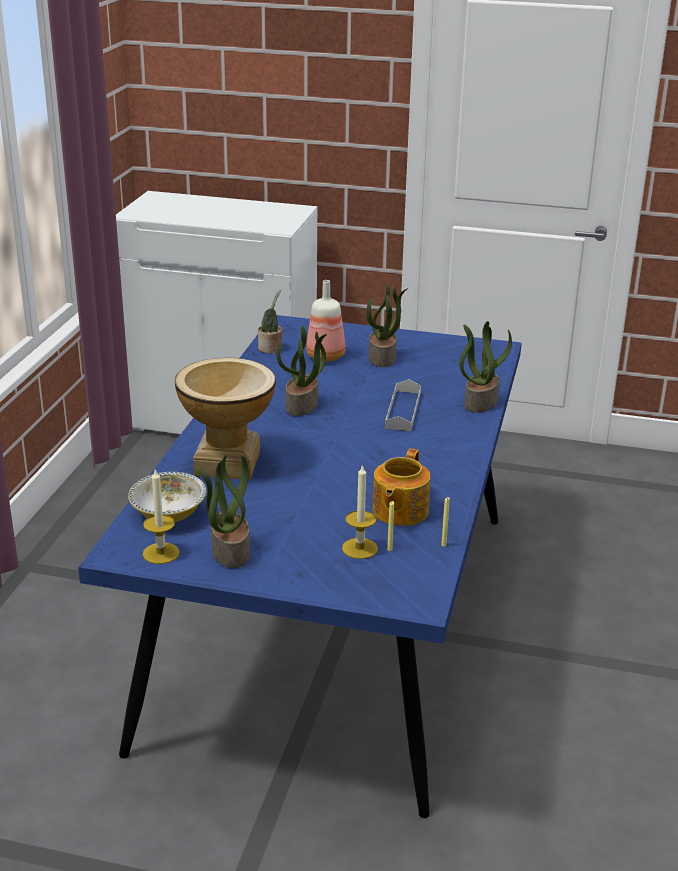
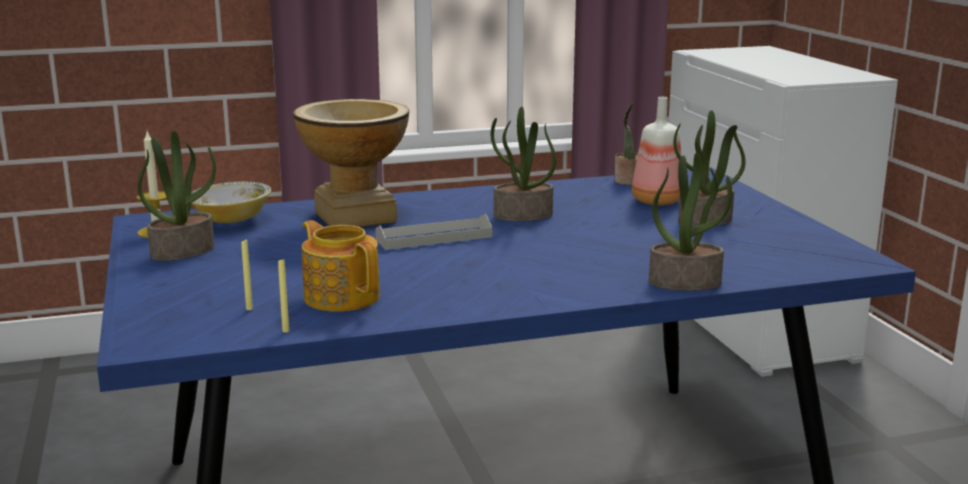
camera: 60 degrees right, 10 degrees down
candle [342,464,378,559] -> none
teapot [372,448,430,526] -> teapot turned 60 degrees clockwise [302,220,380,311]
grey tray [385,379,421,431] -> grey tray moved to [375,214,492,250]

